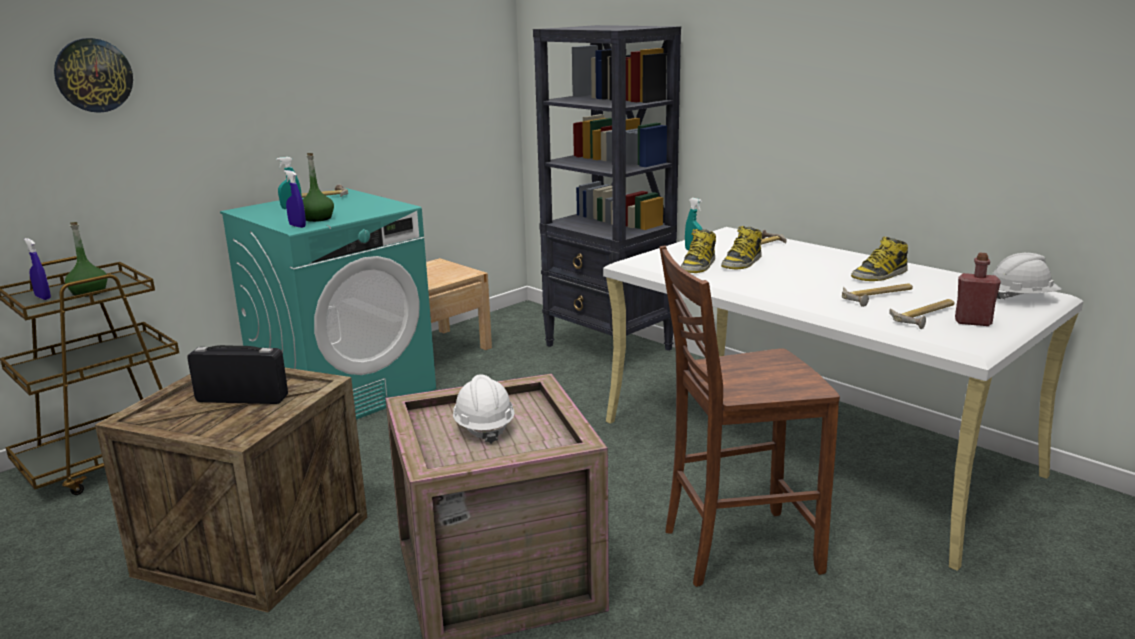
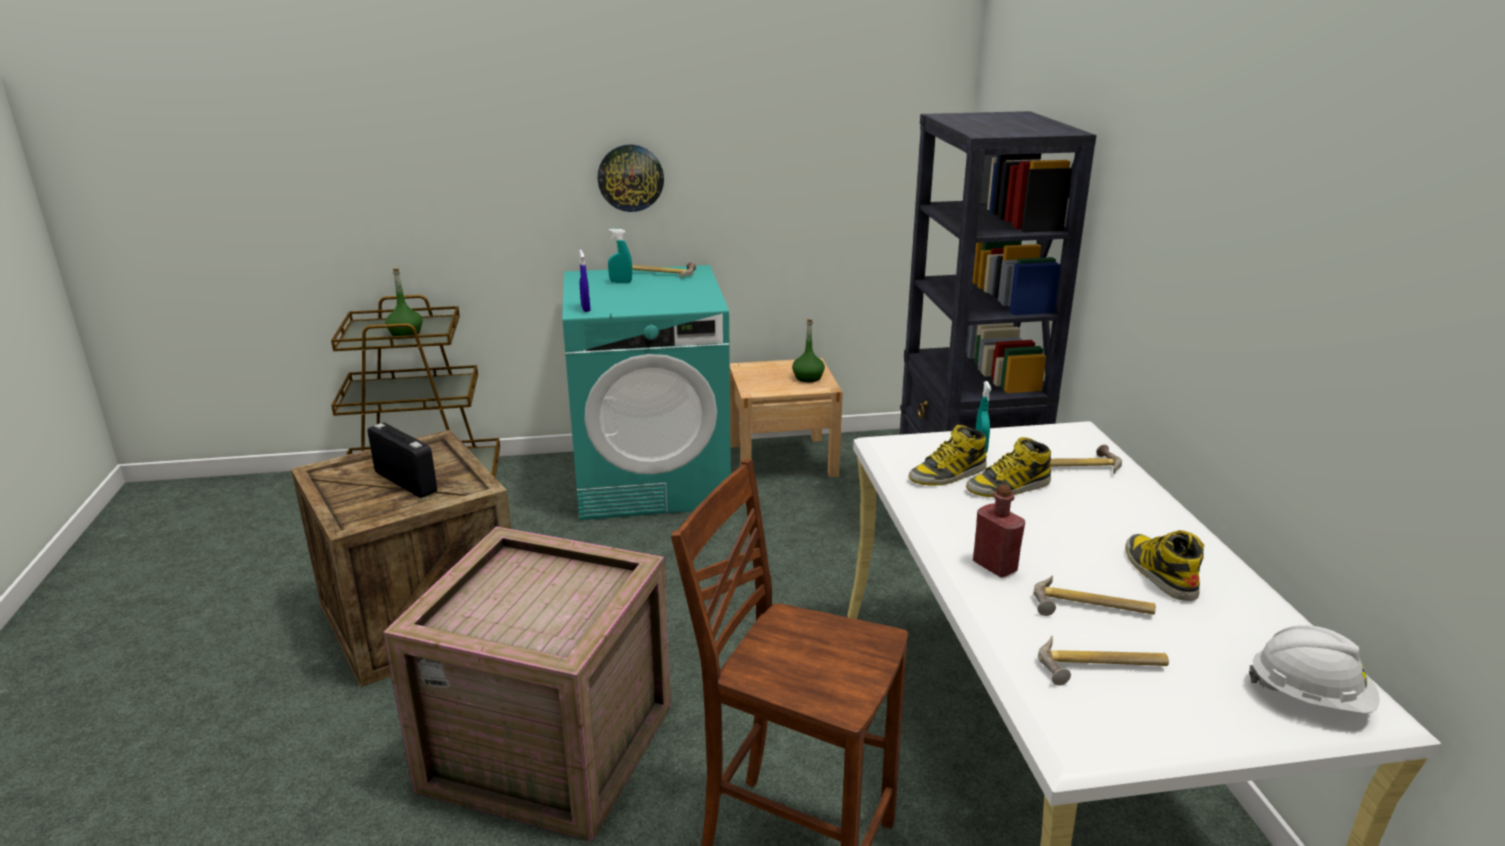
camera: 35 degrees right, 5 degrees up
blue spray bottle [24,238,51,300] -> none
wall clock [54,38,133,113] -> wall clock moved to [598,145,664,212]
green bottle [302,153,334,222] -> green bottle moved to [792,319,825,382]
white hard hat [453,374,515,444] -> none
boot [851,237,908,281] -> boot turned 75 degrees clockwise [1125,530,1205,601]
red bottle [955,253,1001,326] -> red bottle moved to [973,484,1025,577]

